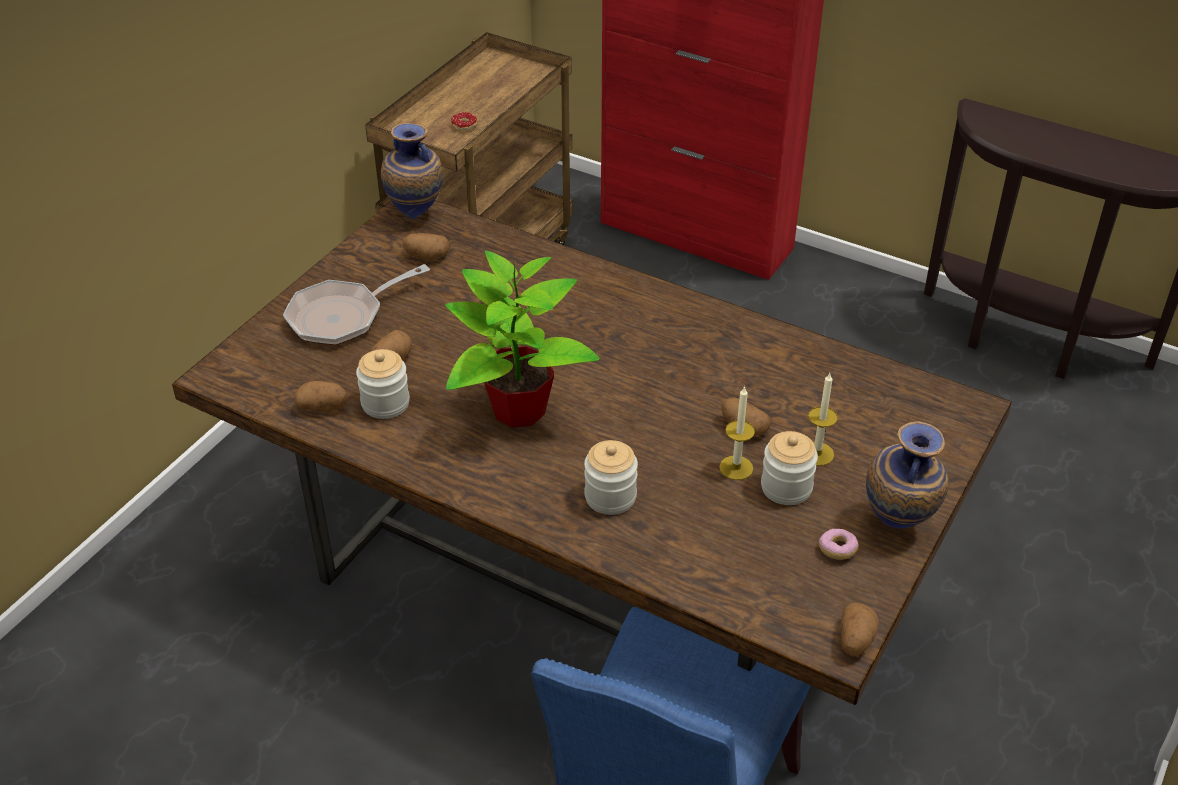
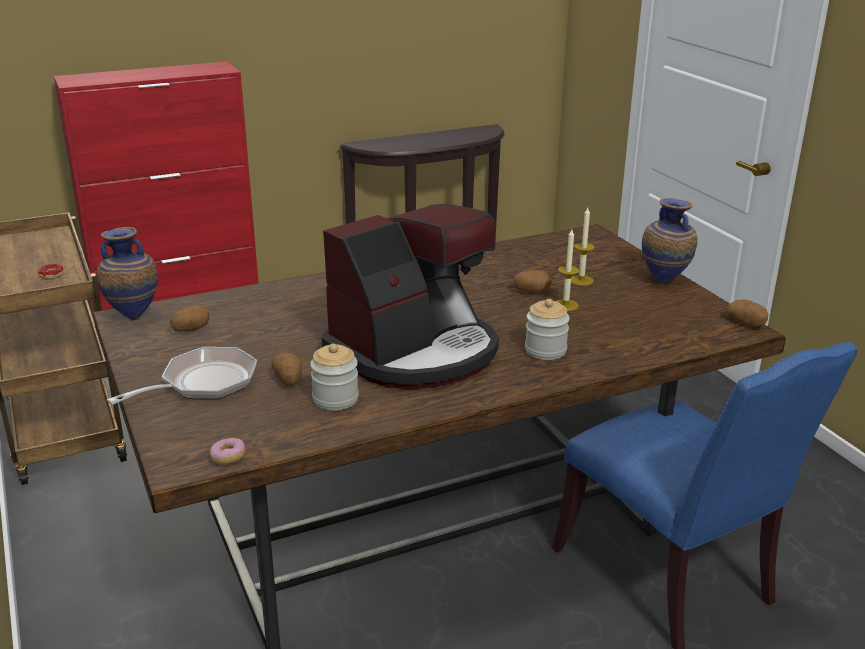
camera: 55 degrees left, 15 degrees down
frying pan [283,264,430,345] -> frying pan turned 135 degrees counterclockwise [107,347,257,405]
potato [294,381,347,412] -> none
potted plant [445,251,600,428] -> coffee machine [322,204,499,390]
jar [761,431,818,505] -> none
donut [819,529,858,560] -> donut moved to [210,438,246,464]

